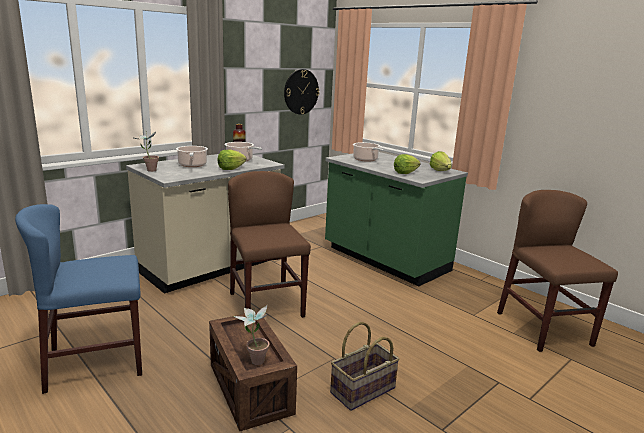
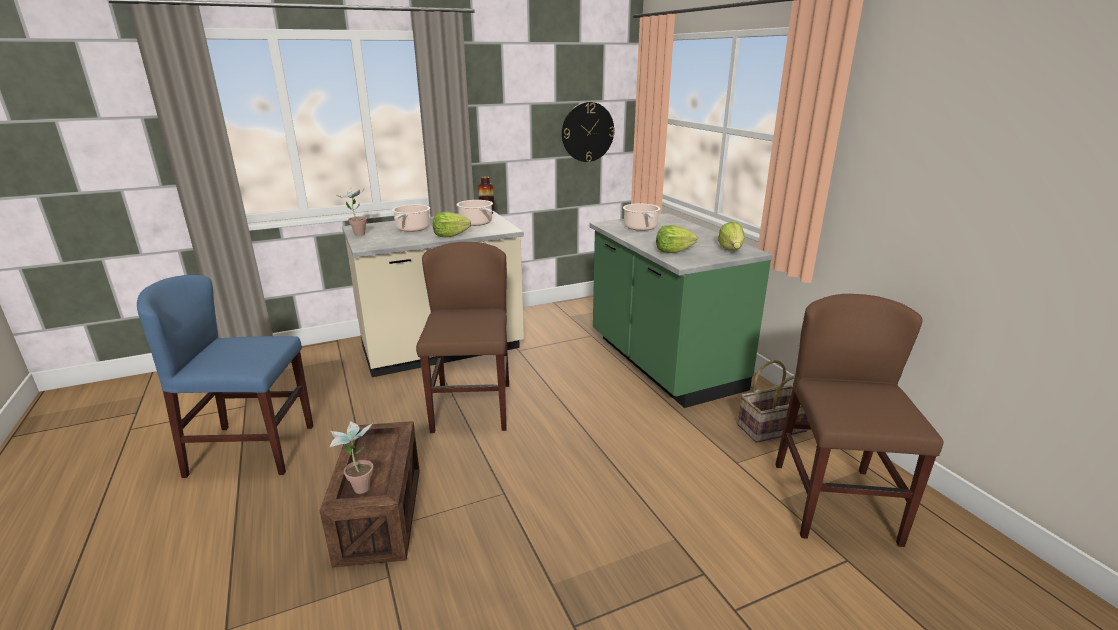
camera: 20 degrees right, 5 degrees up
basket [330,322,400,411] -> basket moved to [738,360,808,443]

